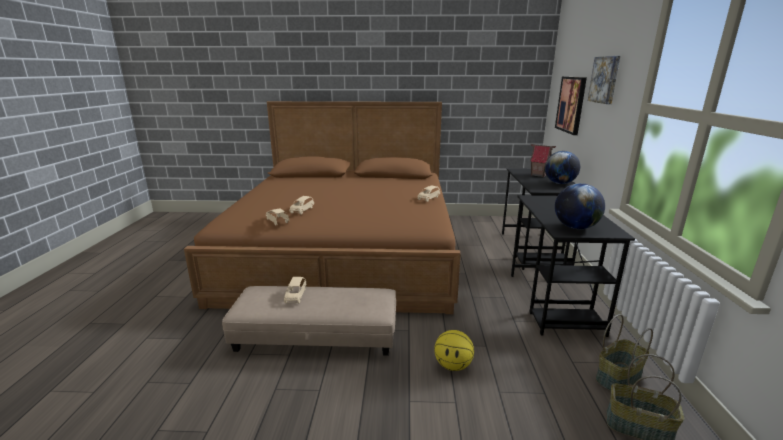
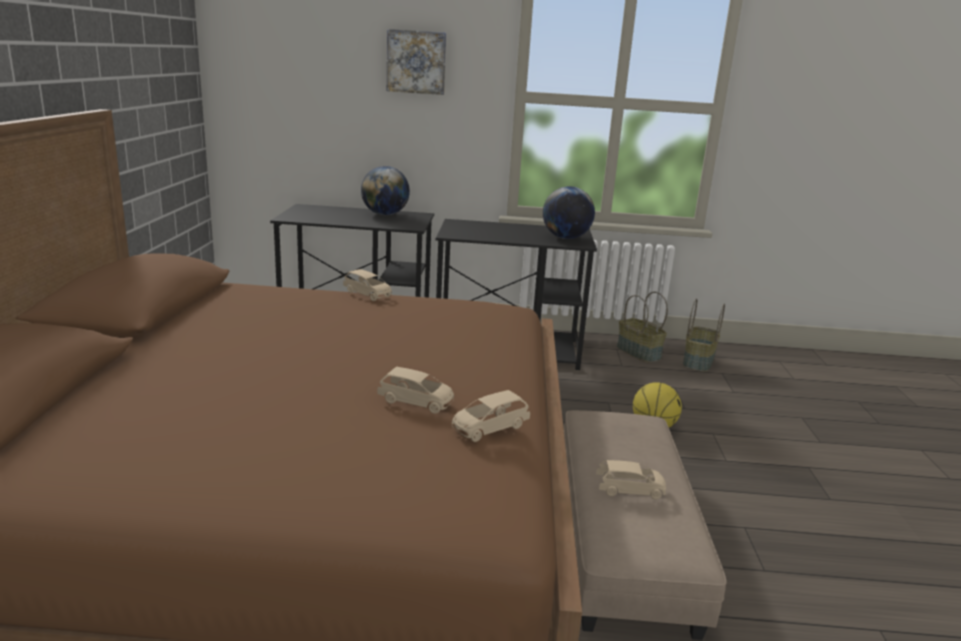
camera: 90 degrees left, 0 degrees up
toy house [530,144,556,177] -> none
picture [555,77,587,135] -> none

